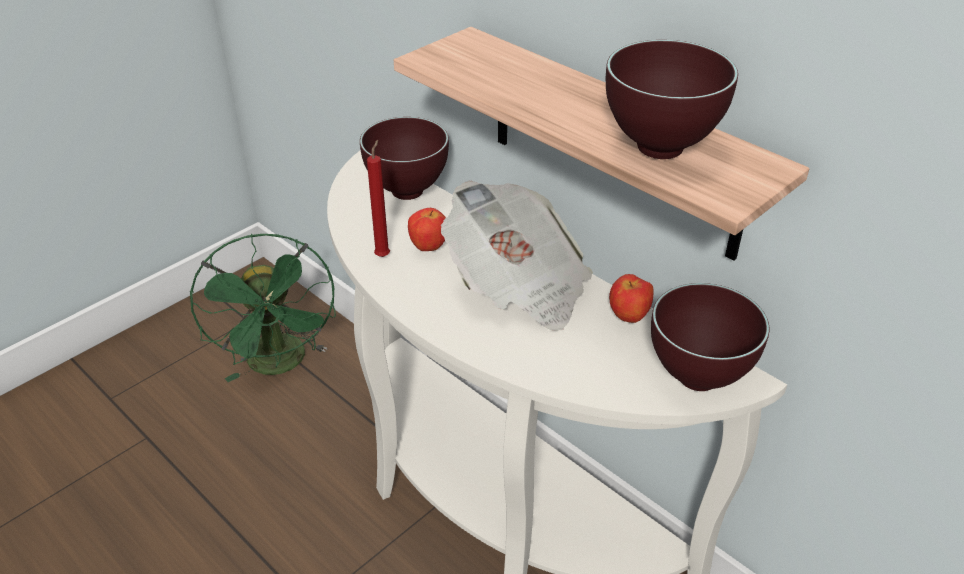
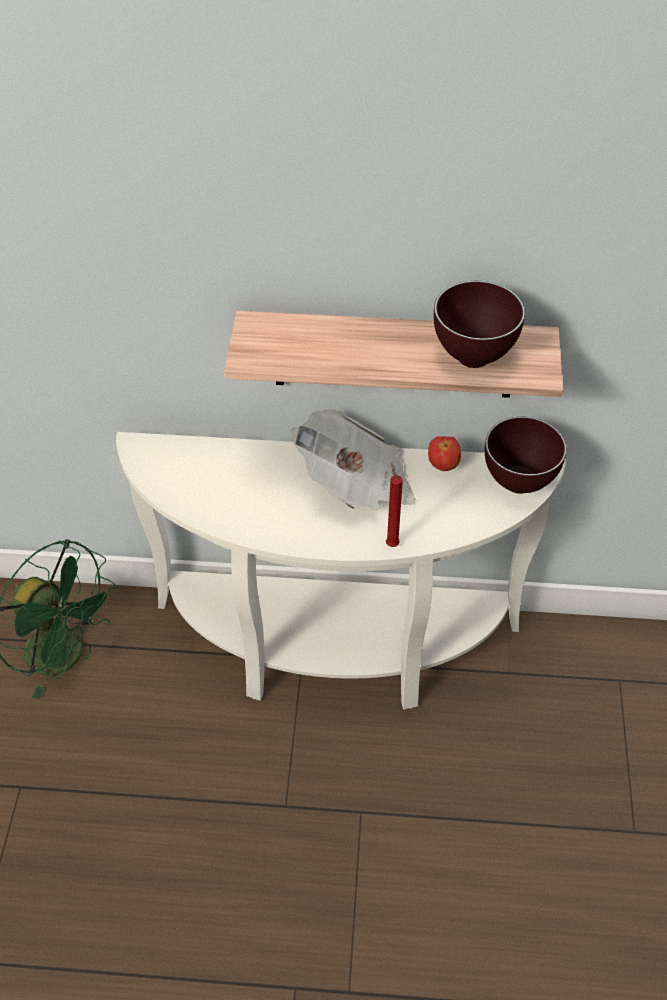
camera: 40 degrees left, 10 degrees up
brown bowl [360,117,449,200] -> none
red candle [367,140,390,257] -> red candle moved to [386,463,403,547]
apple [408,208,446,251] -> none

